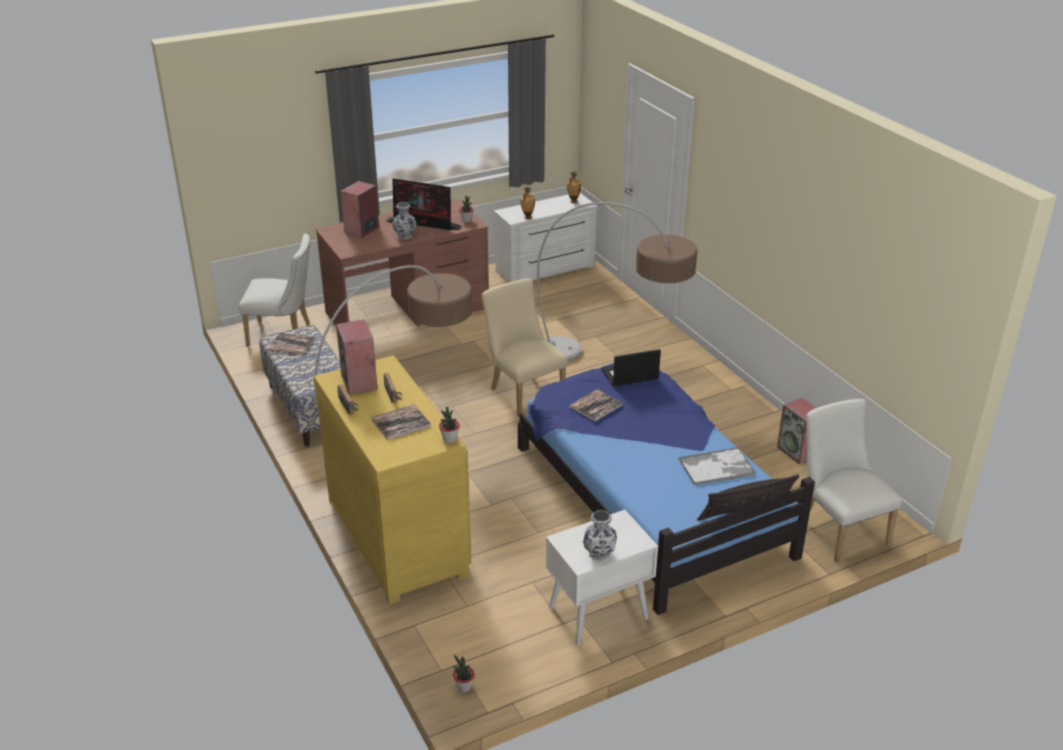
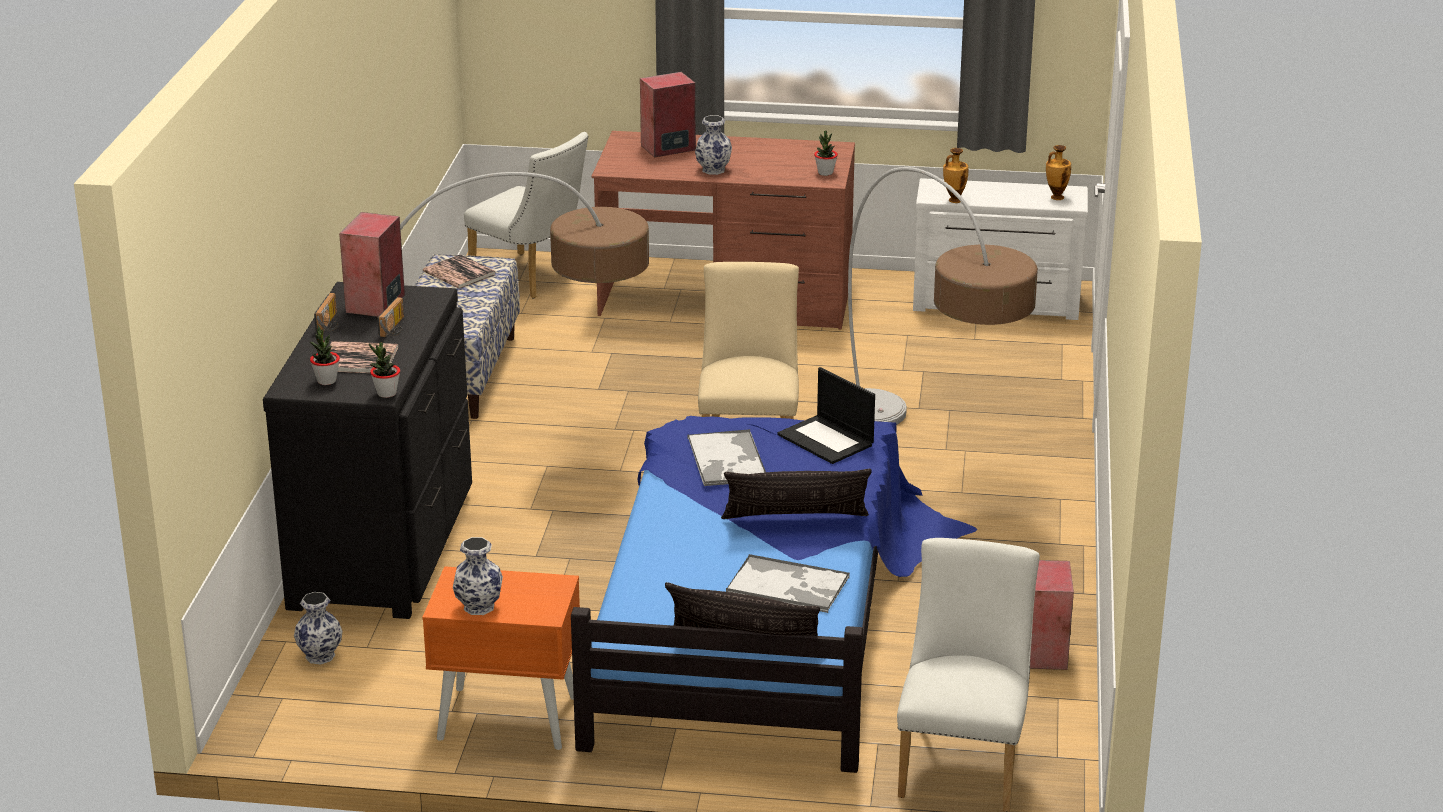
camera: 35 degrees right, 5 degrees down
yellow dresser [313,355,471,604] -> black dresser [263,282,472,619]
monitor [386,178,462,230] -> none
potted plant [453,654,475,692] -> potted plant moved to [310,325,340,385]
white nightstand [546,510,658,646] -> orange nightstand [422,566,580,750]
book [569,389,622,422] -> tray [687,429,766,486]
laptop [601,349,661,386] -> laptop turned 150 degrees counterclockwise [777,367,875,464]
none -> vase [294,592,343,665]
none -> pillow [721,469,872,519]

